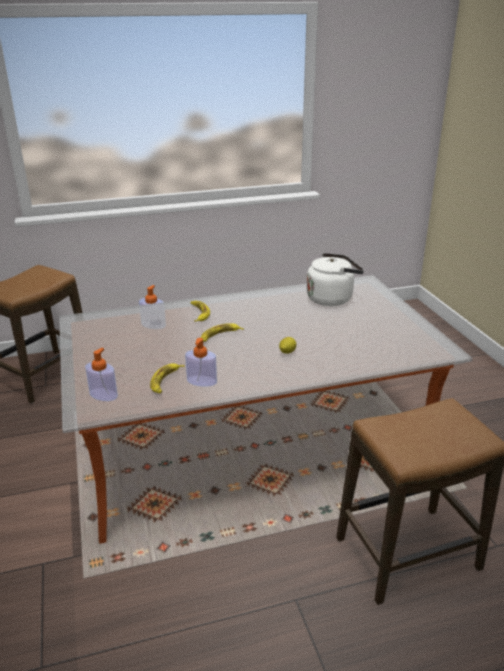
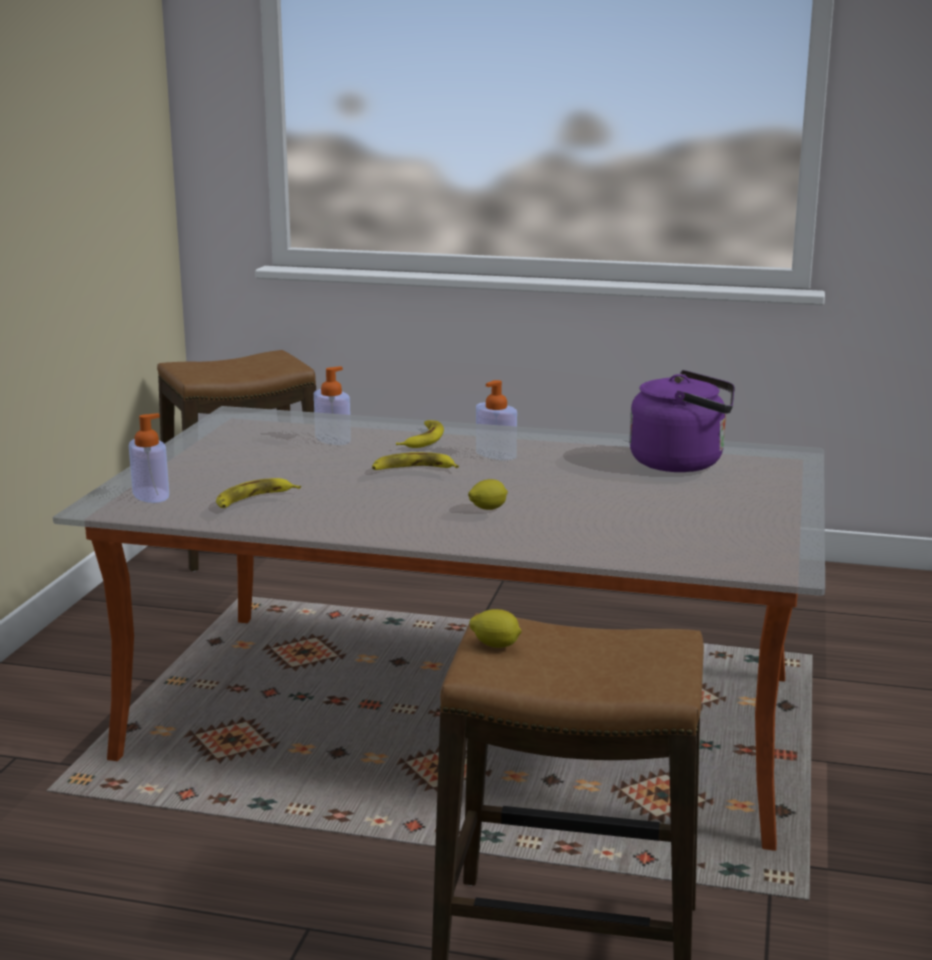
camera: 30 degrees right, 10 degrees down
soap dispenser [185,338,217,387] -> soap dispenser moved to [476,380,517,461]
white kettle [307,253,364,306] -> purple kettle [629,370,735,472]
none -> lemon [470,609,522,648]

